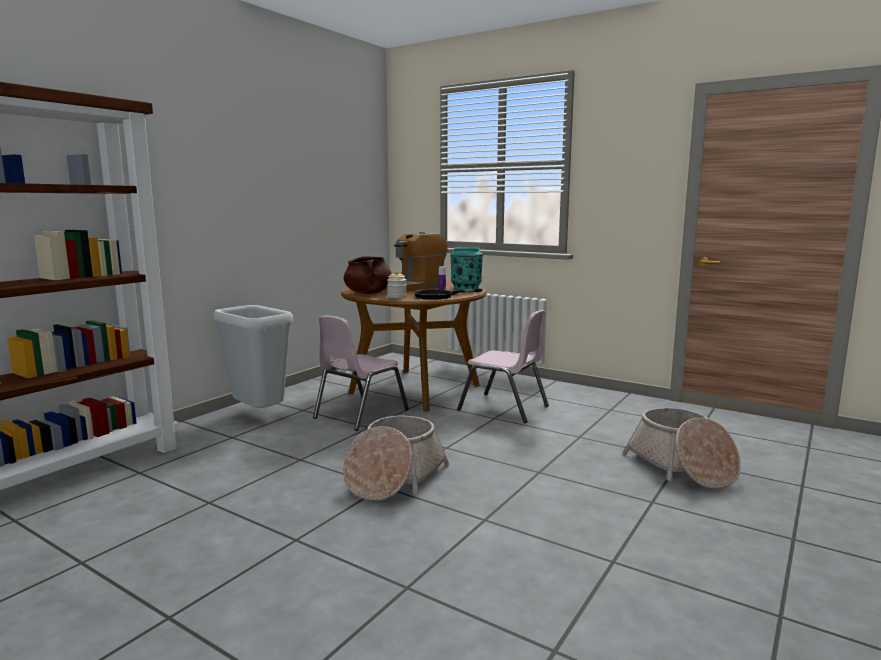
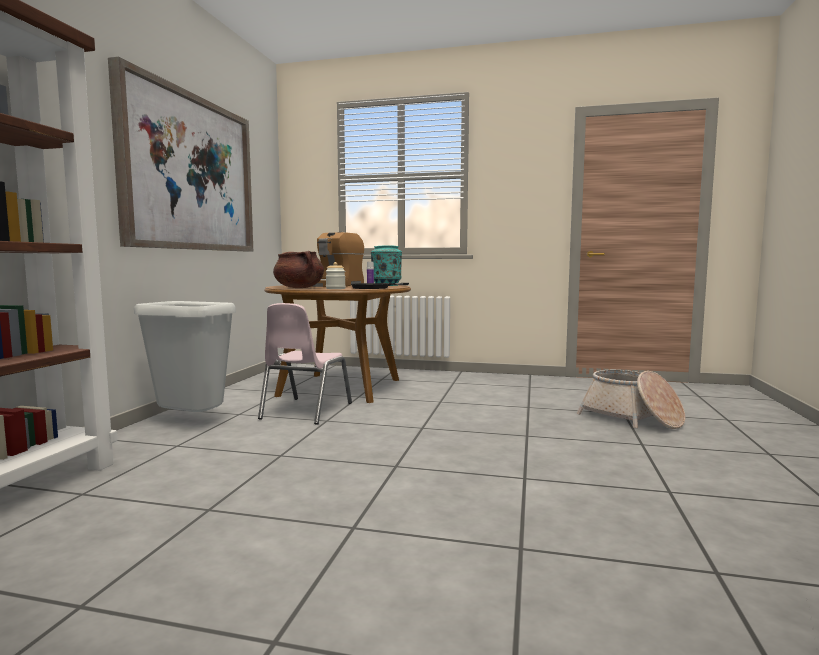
camera: 20 degrees left, 5 degrees down
basket [343,416,449,501] -> none
pink chair [457,310,549,423] -> none
none -> picture [108,57,253,251]

